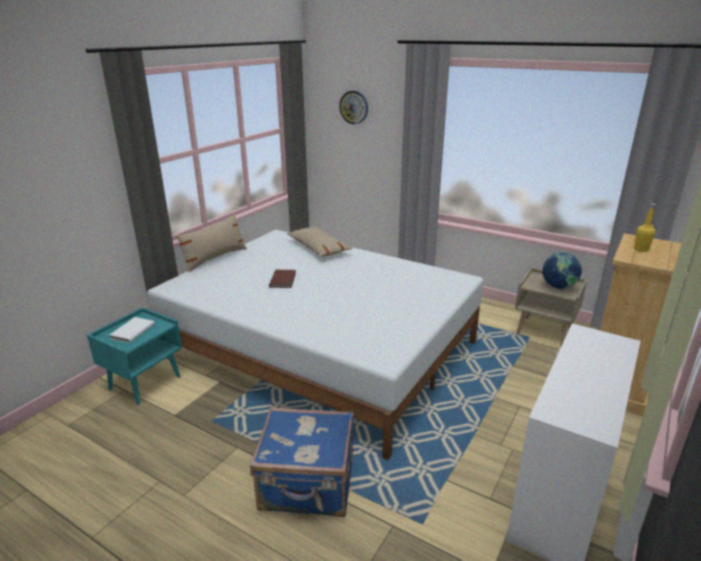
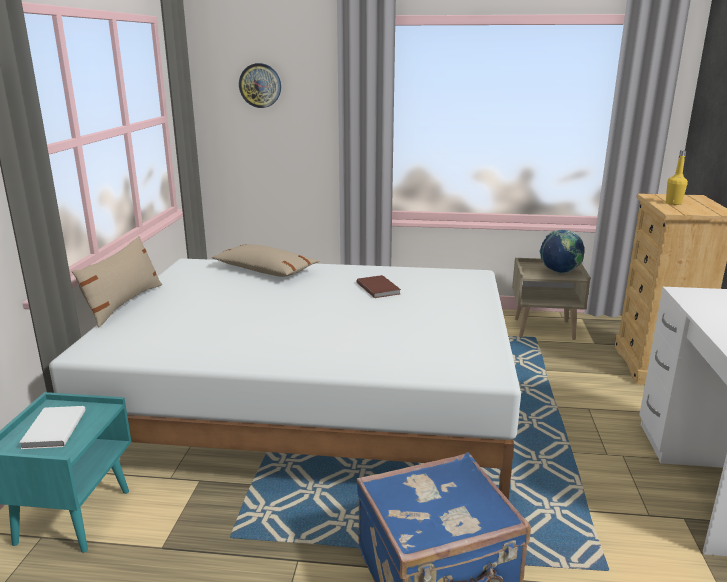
camera: 25 degrees left, 5 degrees down
brown book [269,270,296,288] -> brown book moved to [357,275,401,298]

